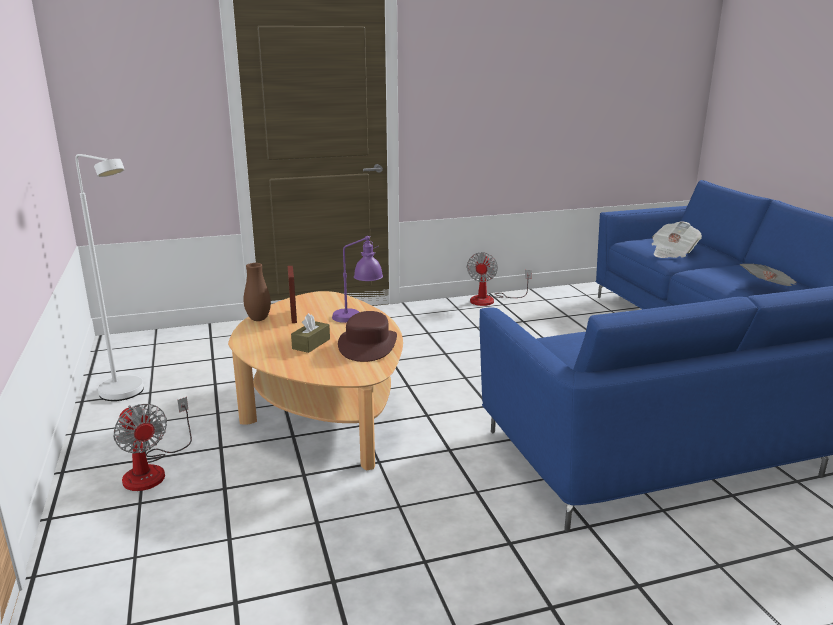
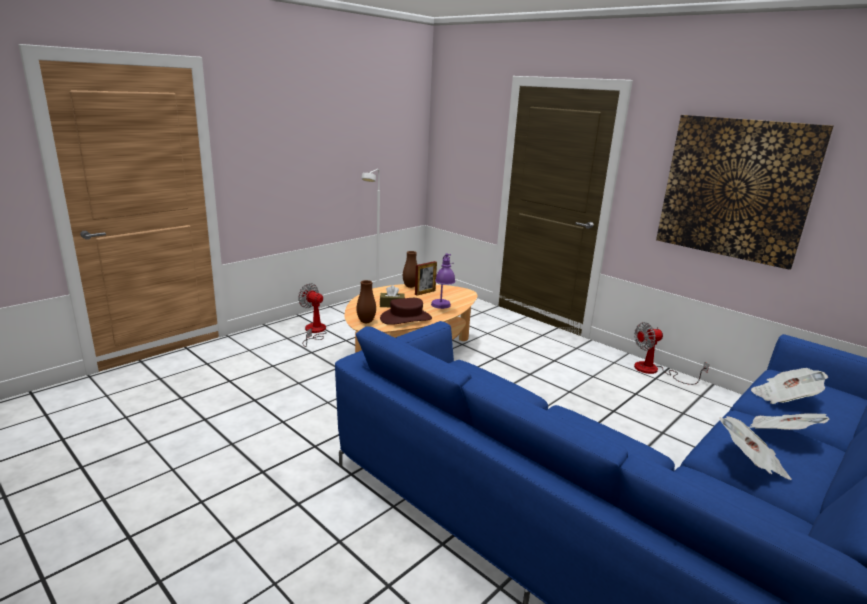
camera: 60 degrees right, 0 degrees up
fan [113,397,192,491] -> fan turned 105 degrees clockwise [298,283,327,347]
none -> brown vase [357,280,376,323]
none -> picture [656,115,833,270]
none -> newspaper [749,413,829,430]

